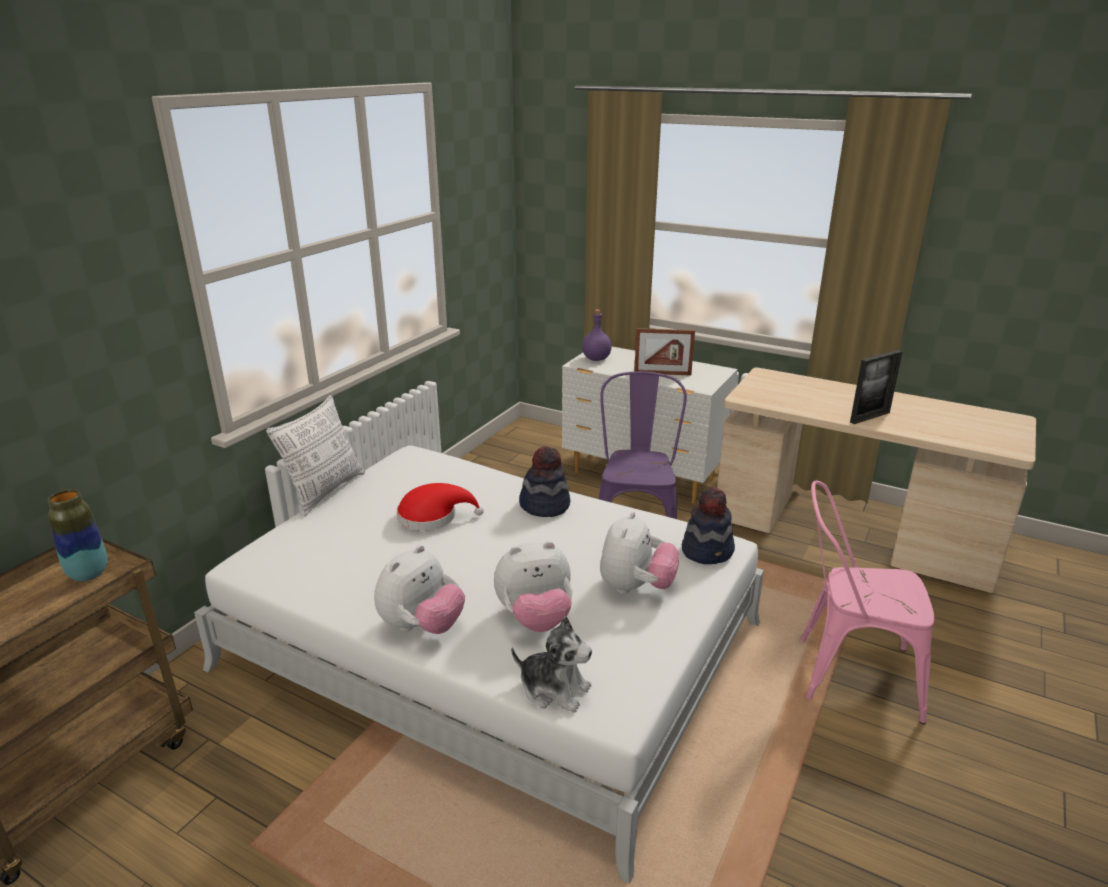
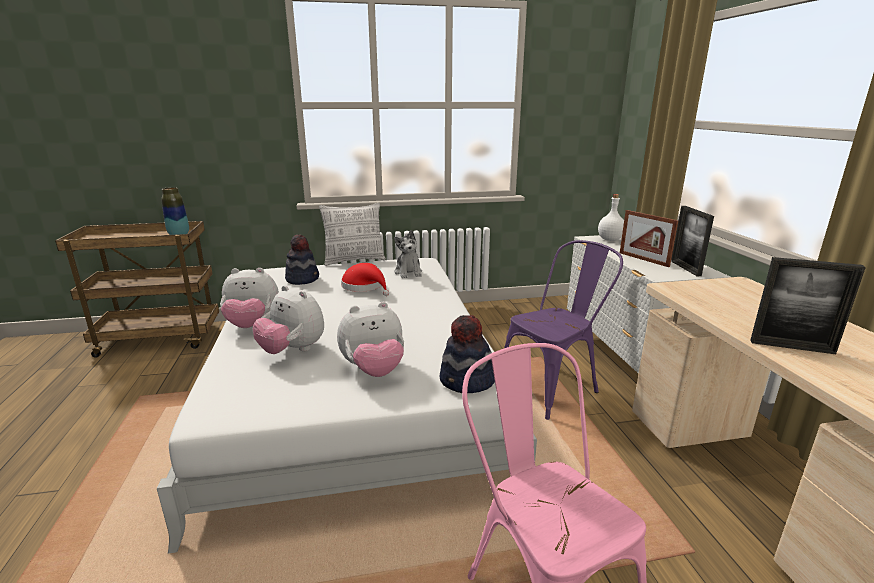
camera: 50 degrees right, 5 degrees down
plush toy [511,616,592,713] -> plush toy moved to [394,230,422,278]
hat [519,446,570,517] -> hat moved to [285,235,319,285]
purple bottle [582,309,612,361] -> white bottle [598,194,624,241]
none -> picture frame [671,206,714,276]

